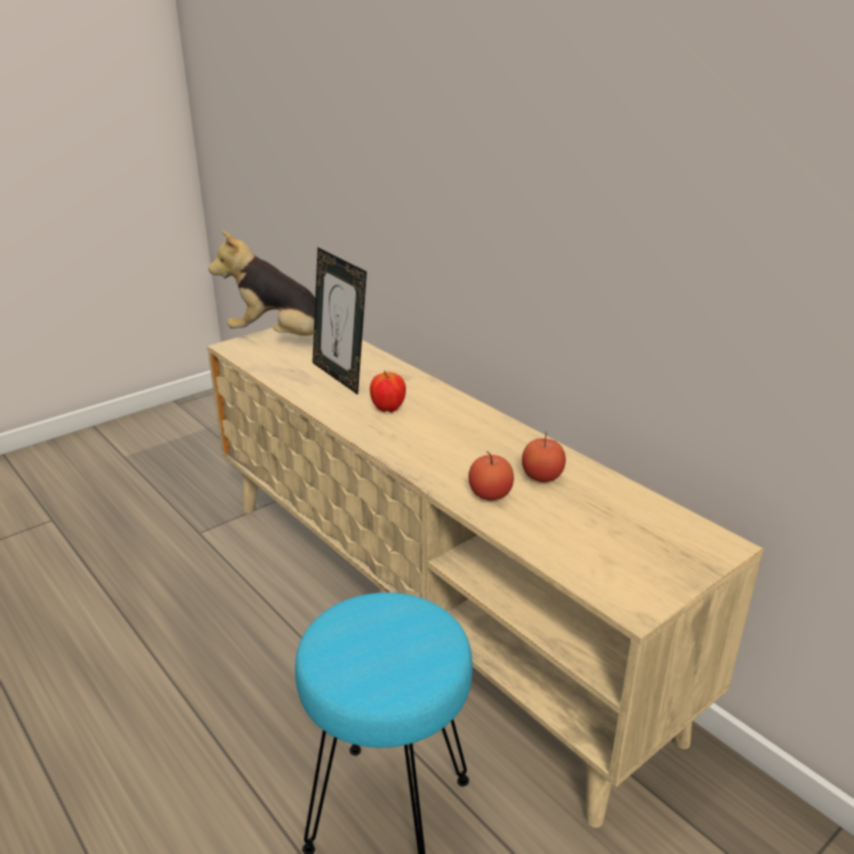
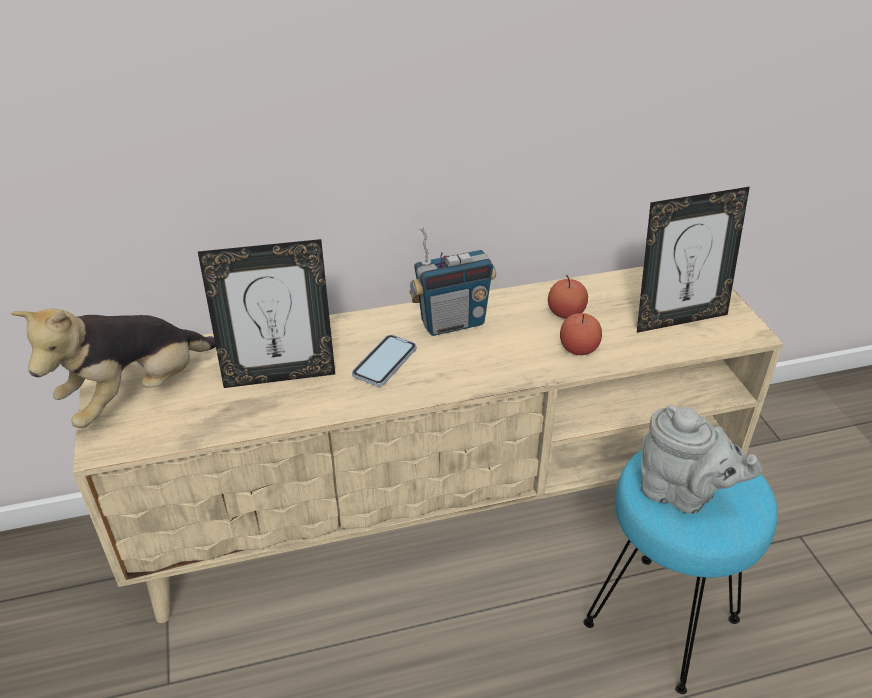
camera: 65 degrees left, 10 degrees up
apple [370,371,406,412] -> phone [352,335,417,387]
none -> radio [410,227,496,336]
none -> picture frame [637,187,750,333]
none -> grey teapot [641,405,763,514]

